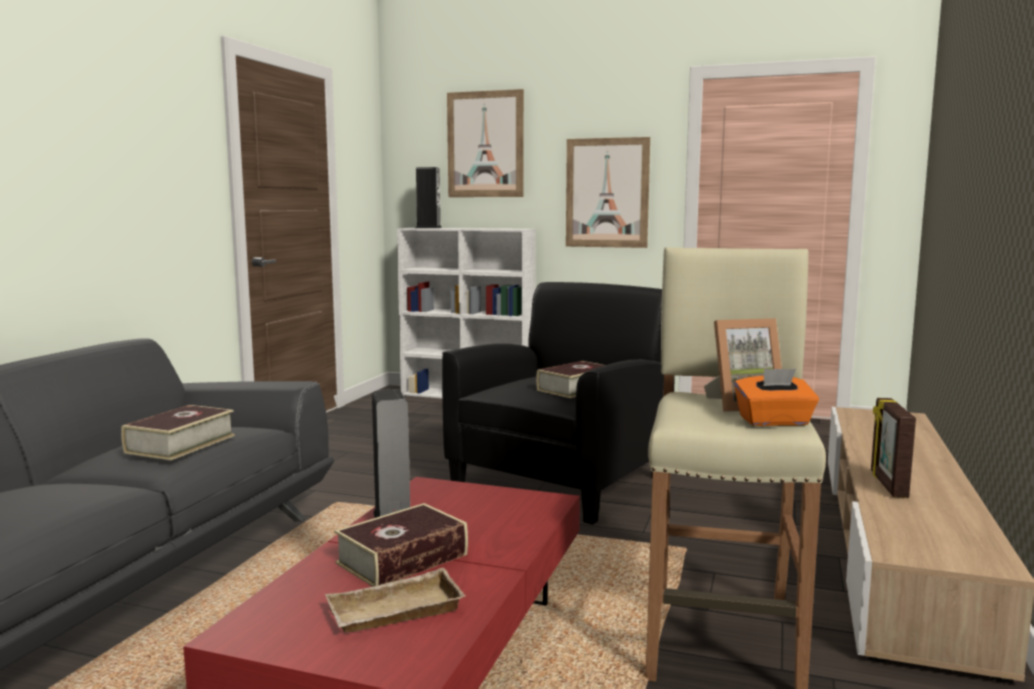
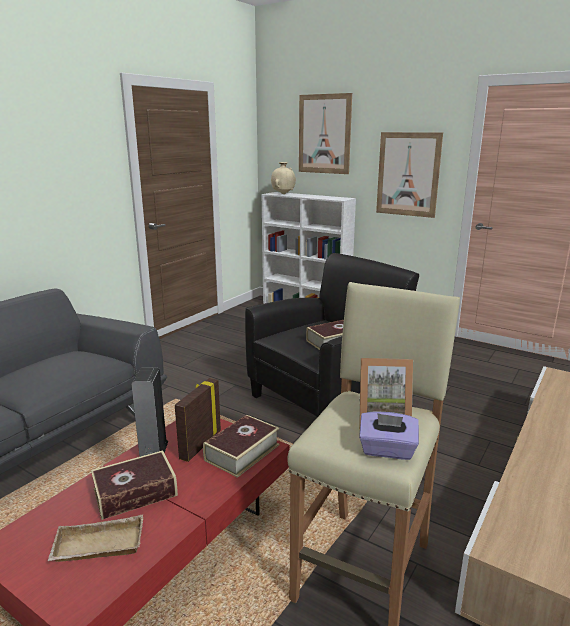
camera: 15 degrees right, 10 degrees up
book [121,405,235,460] -> book moved to [203,415,279,478]
speaker [416,167,442,228] -> beige vase [271,162,296,194]
orange tissue box [734,368,819,426] -> purple tissue box [359,412,419,460]
picture frame [871,398,916,498] -> picture frame moved to [175,378,221,462]

